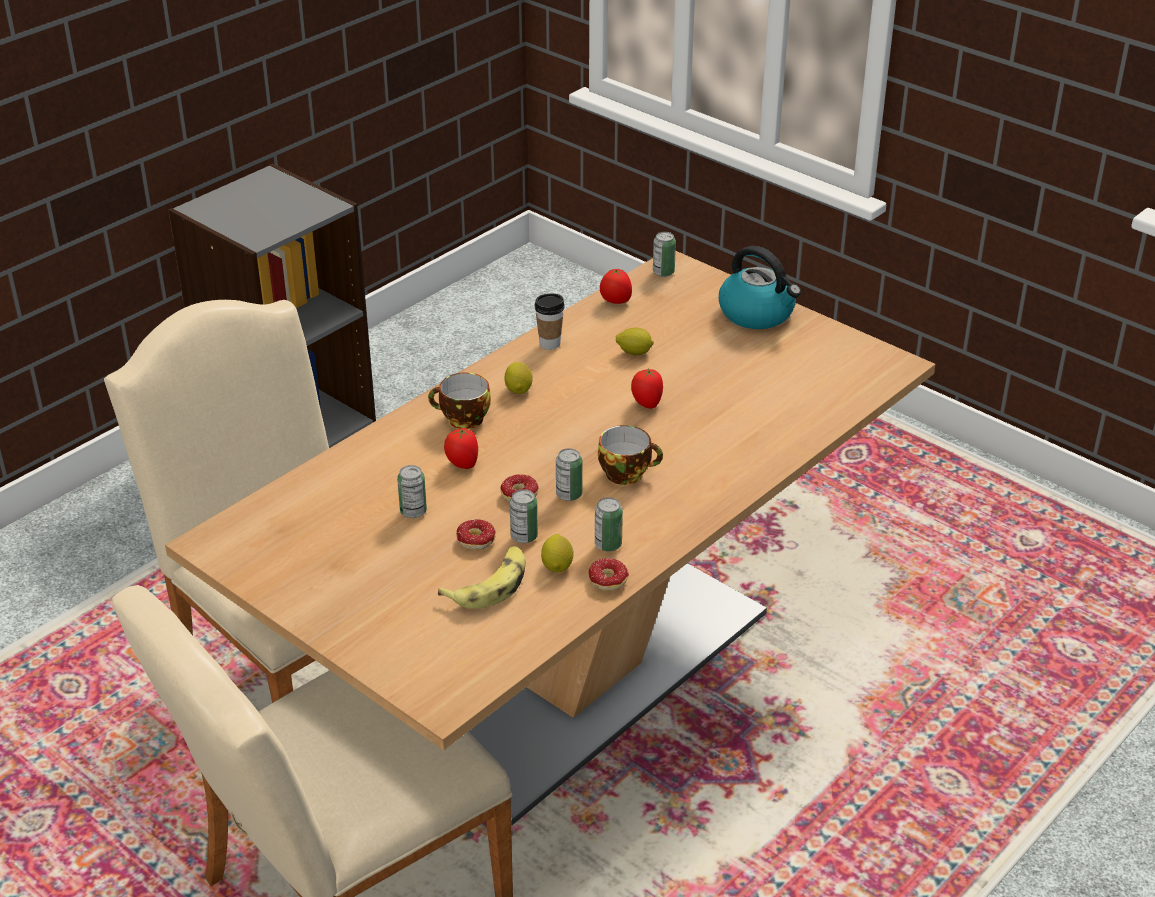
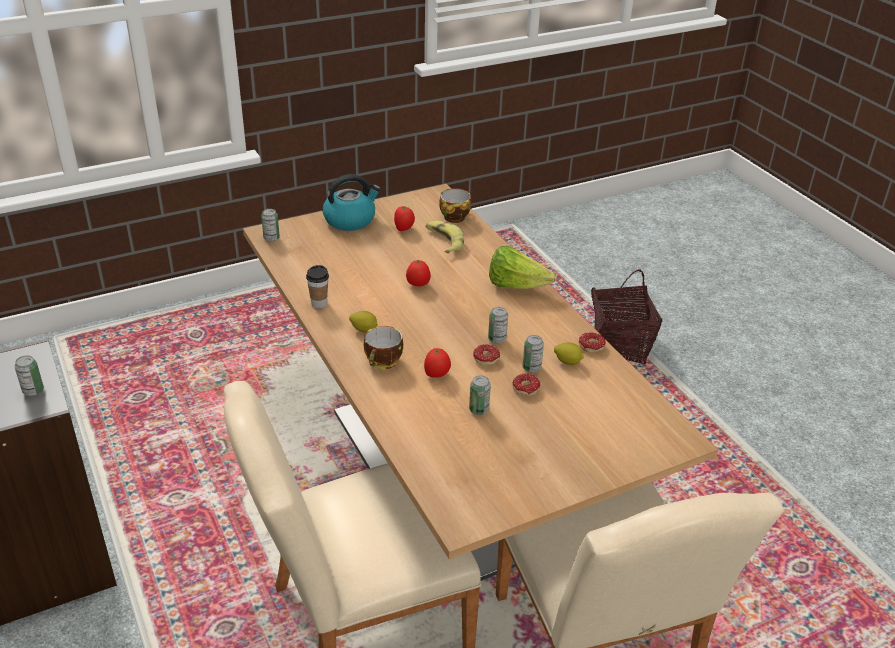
camera: 70 degrees left, 0 degrees up
banana [438,546,525,609] -> banana moved to [425,221,464,253]
can [595,497,623,551] -> can moved to [15,355,44,396]
cup [598,425,663,485] -> cup moved to [439,188,471,223]
tomato [600,269,632,304] -> tomato moved to [394,205,415,231]
lemon [616,328,654,355] -> none
none -> lettuce [489,246,557,289]
none -> basket [591,269,663,365]

